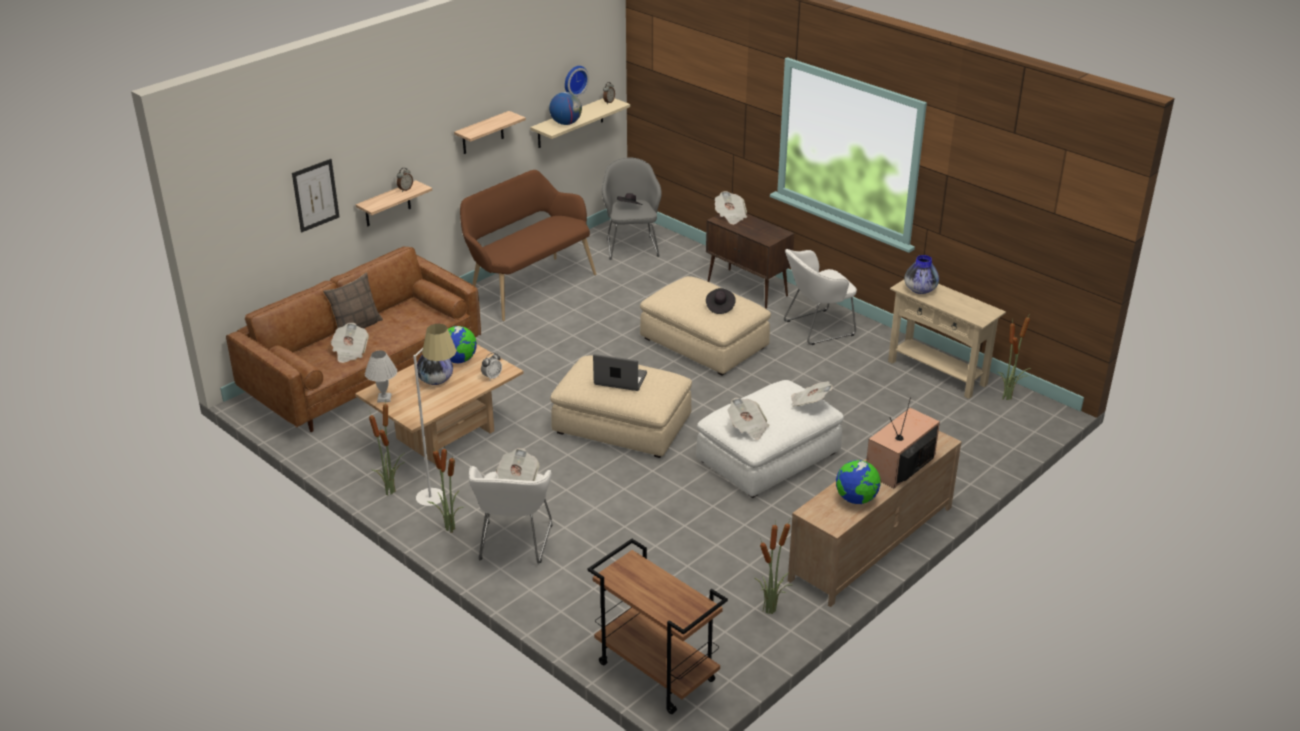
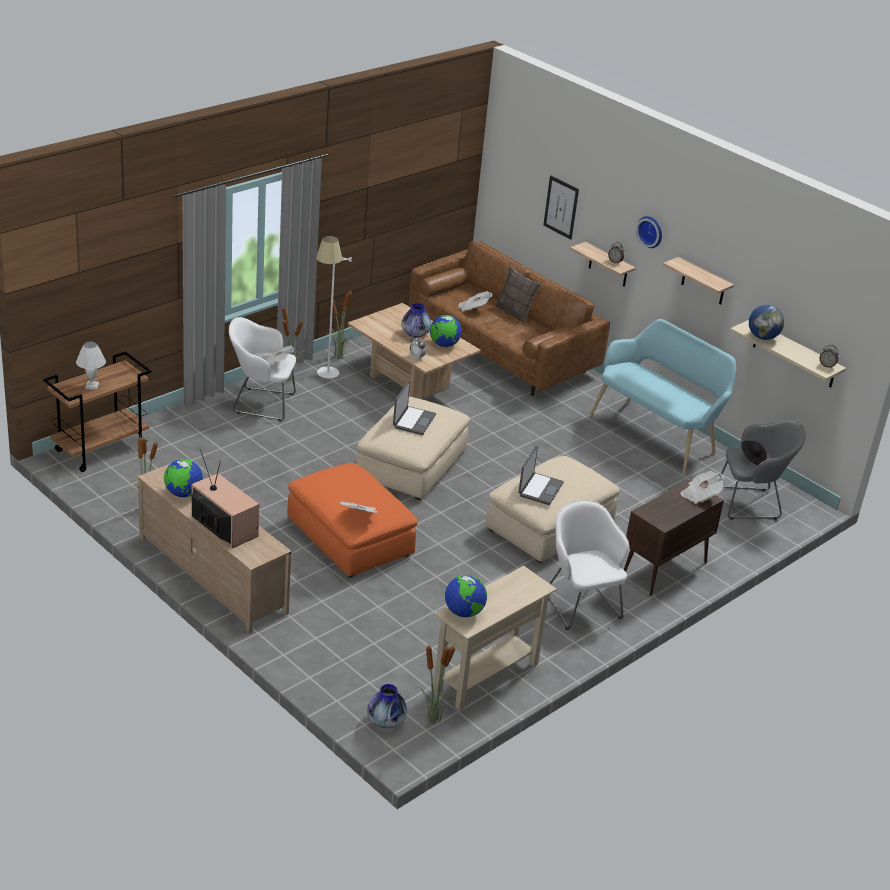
camera: 90 degrees right, 0 degrees up
white table lamp [365,350,397,402] -> white table lamp moved to [76,342,106,390]
brown bench [460,170,596,321] -> turquoise bench [589,319,736,475]
wall clock [565,66,589,97] -> wall clock moved to [636,216,662,248]
white ottoman [696,380,844,498] -> orange ottoman [287,463,418,578]
black hat [706,288,736,314] -> laptop [518,446,564,505]
newspaper [727,398,770,440] -> none
vase [904,255,939,294] -> vase moved to [367,684,407,728]
none -> globe [445,575,487,617]

